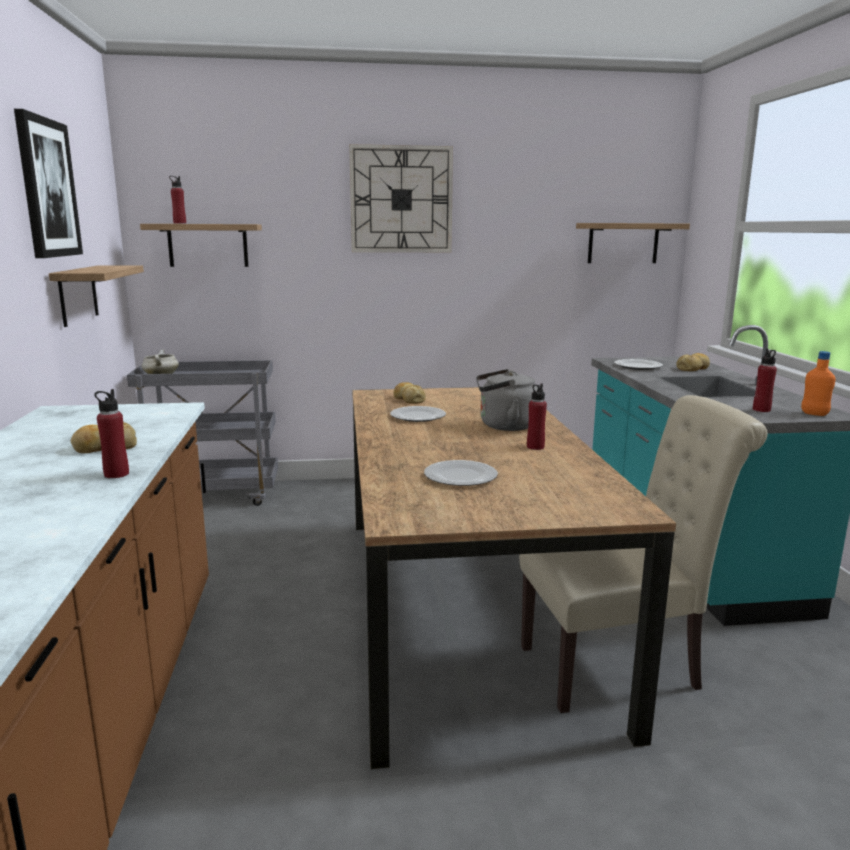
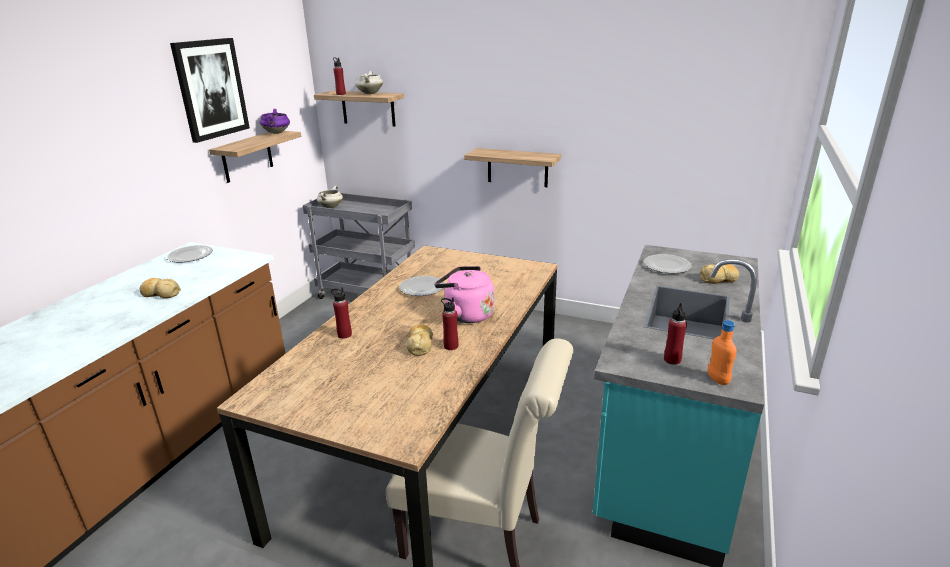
camera: 30 degrees right, 10 degrees up
red bottle [95,389,129,478] -> red bottle moved to [331,287,352,339]
wall clock [349,144,453,252] -> none
bread [394,382,426,404] -> bread moved to [406,325,433,356]
plate [424,460,498,486] -> plate moved to [166,245,213,263]
grey kettle [476,369,538,431] -> pink kettle [434,266,495,323]
shelf [576,223,690,263] -> shelf moved to [464,148,561,187]
none -> purple cooking pot [260,109,290,134]
none -> white cooking pot [355,71,383,94]

